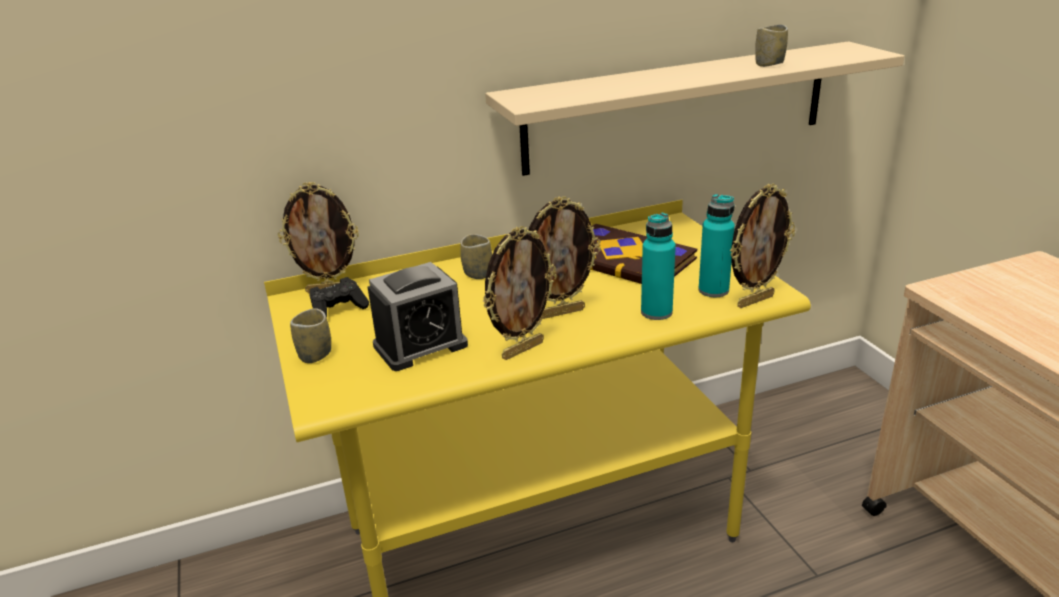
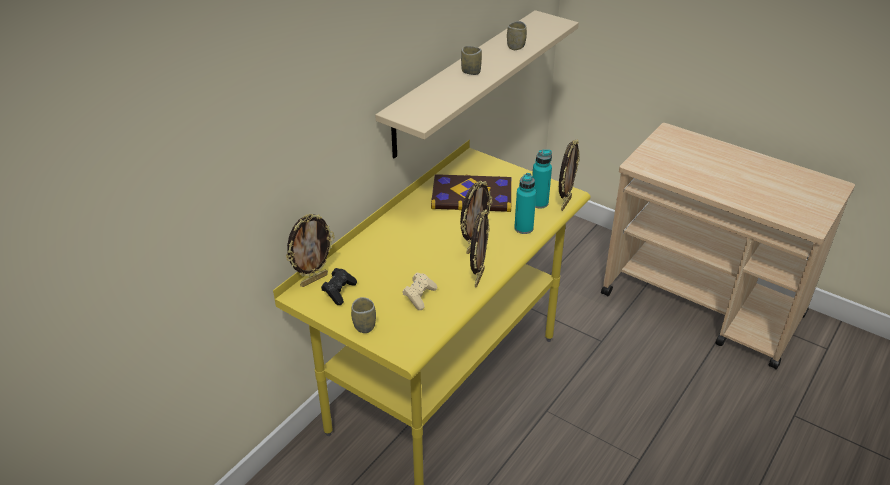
camera: 35 degrees left, 10 degrees up
alarm clock [368,262,468,371] -> beige game controller [402,272,437,310]
cup [460,234,492,279] -> cup moved to [461,46,482,75]

